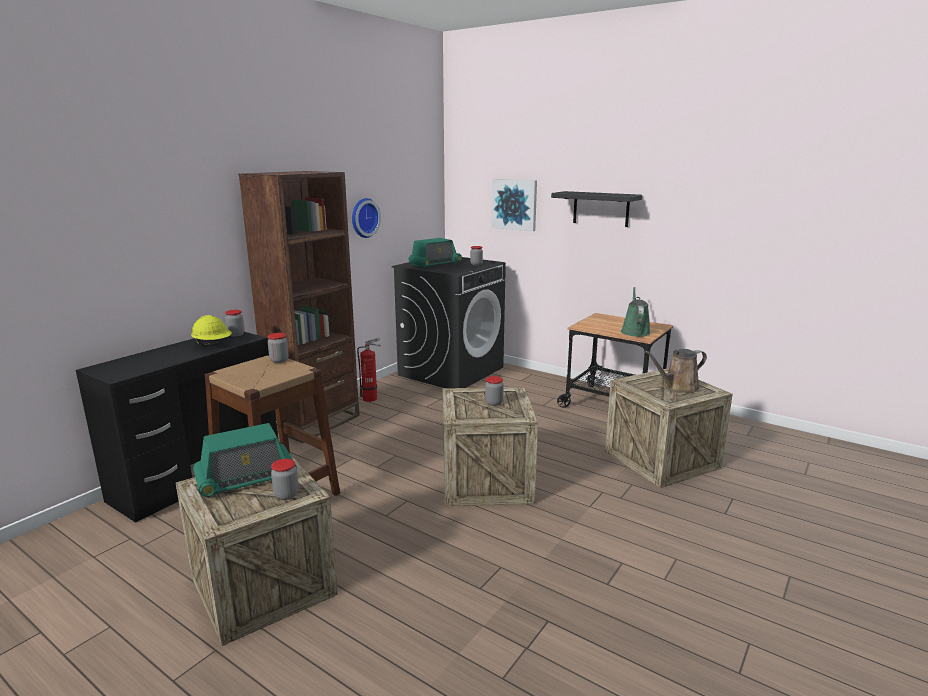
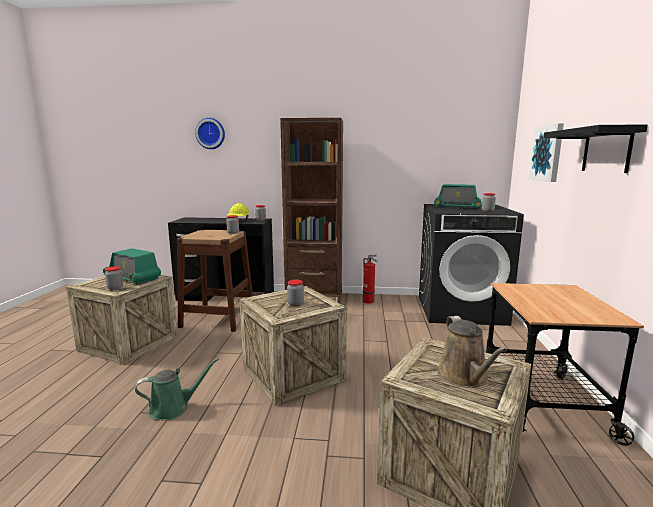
camera: 60 degrees right, 5 degrees down
wall clock [352,198,381,238] -> wall clock moved to [195,118,225,149]
green watering can [621,287,651,337] -> green watering can moved to [135,358,219,421]
brown watering can [644,349,707,393] -> brown watering can turned 135 degrees counterclockwise [437,316,507,388]

